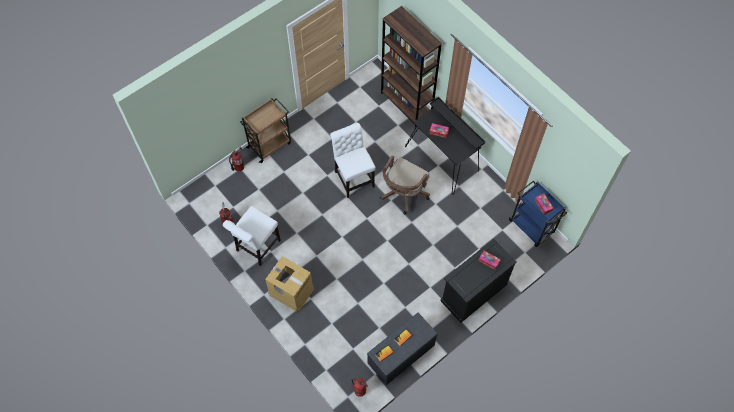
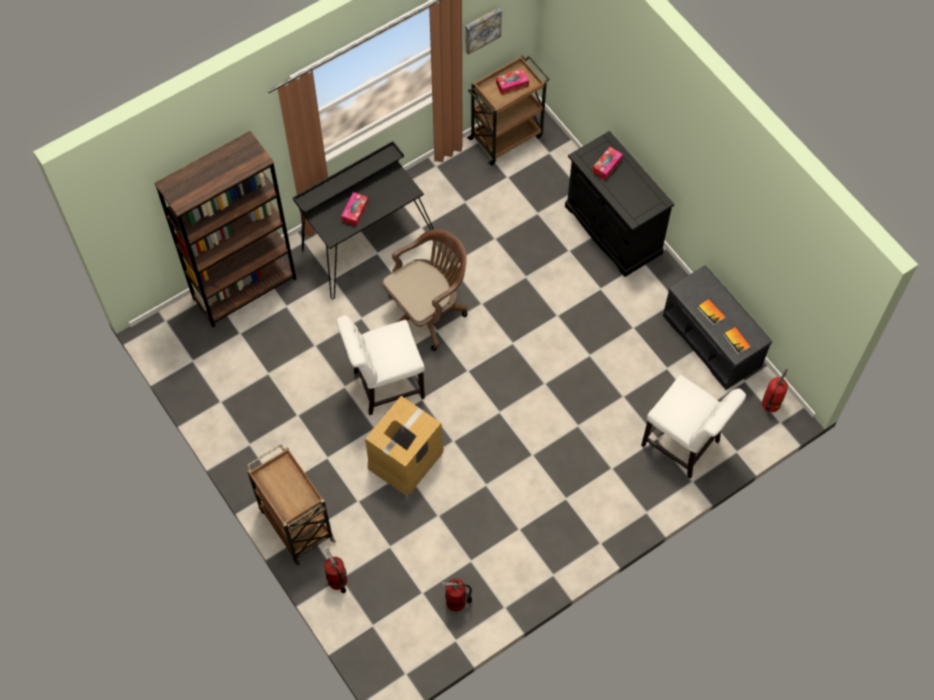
camera: 85 degrees left, 0 degrees up
white chair [223,206,281,266] -> white chair moved to [641,375,746,479]
cardboard box [265,256,314,312] -> cardboard box moved to [365,396,444,496]
brown office chair [380,156,430,214] -> brown office chair turned 75 degrees counterclockwise [382,229,468,351]
blue cart [508,181,567,247] -> brown cart [467,55,550,166]
none -> picture [465,8,502,55]

